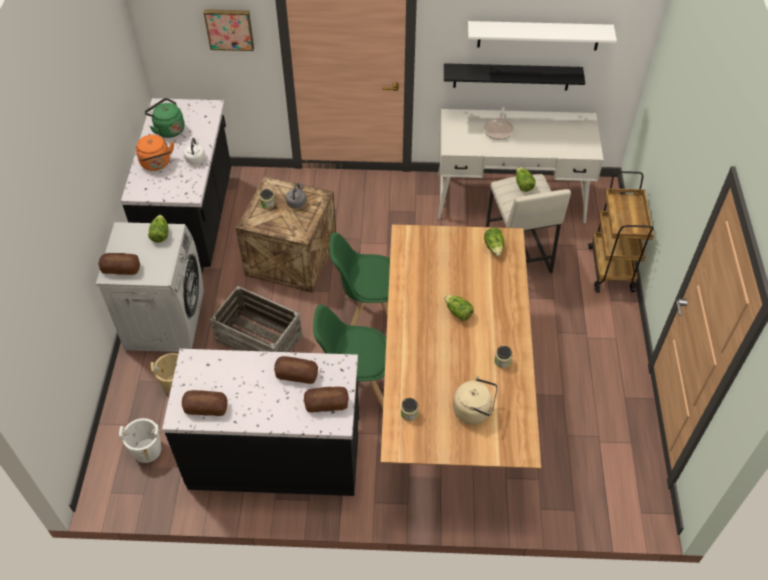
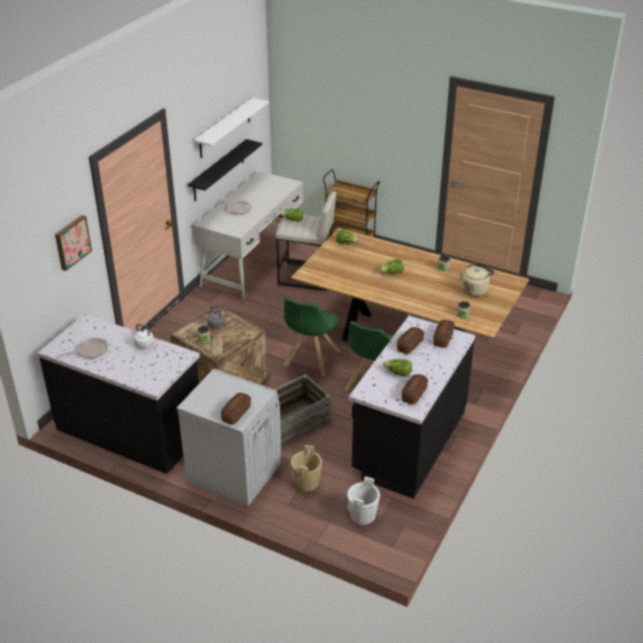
camera: 65 degrees left, 15 degrees down
orange kettle [136,135,174,171] -> none
green kettle [145,98,184,138] -> frying pan [61,338,108,358]
lettuce [148,215,168,243] -> lettuce moved to [383,359,412,377]

